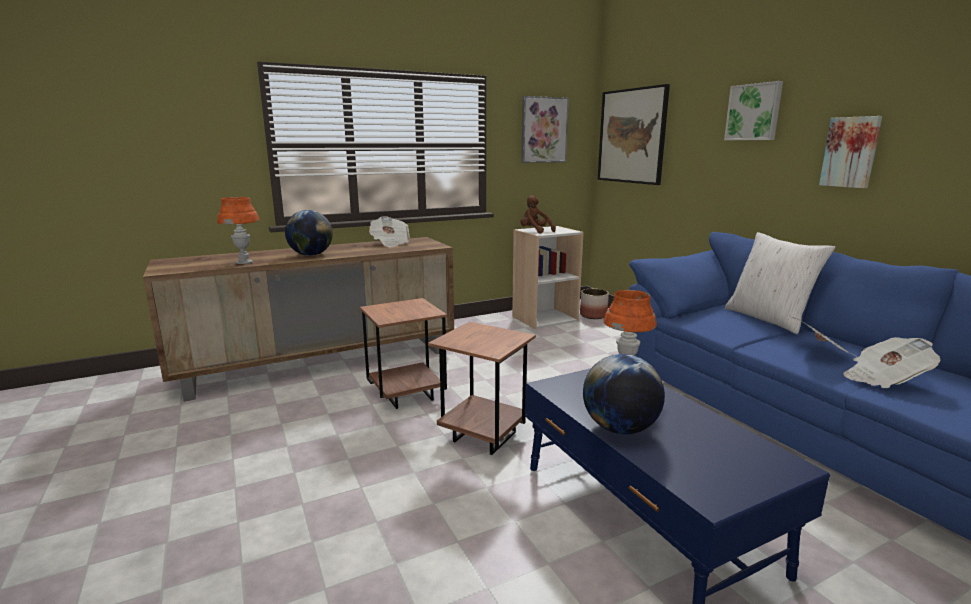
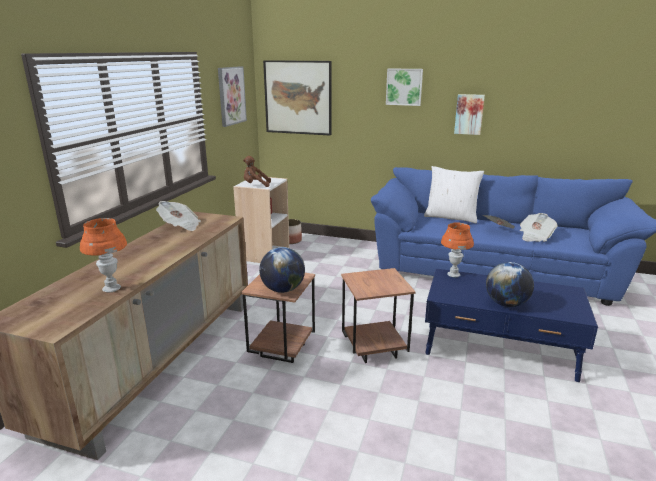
camera: 45 degrees left, 5 degrees up
globe [285,210,333,256] -> globe moved to [259,247,305,293]

